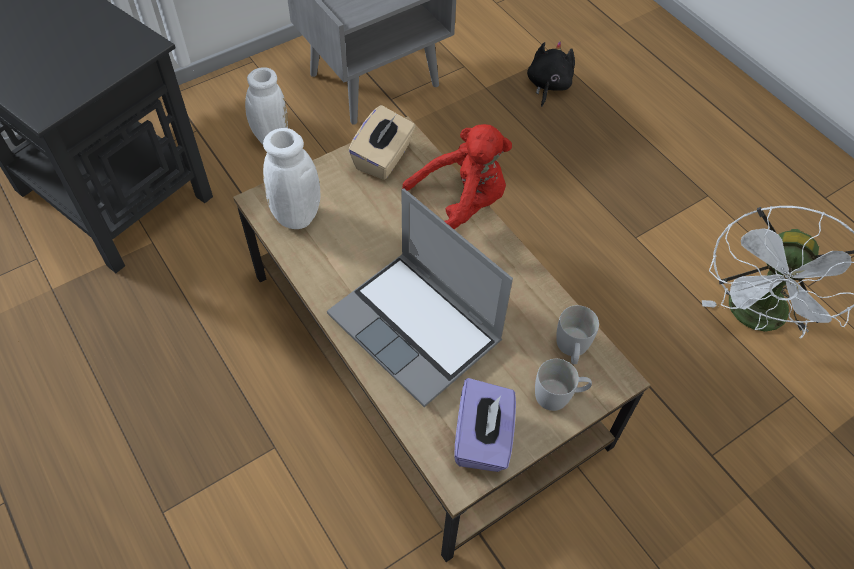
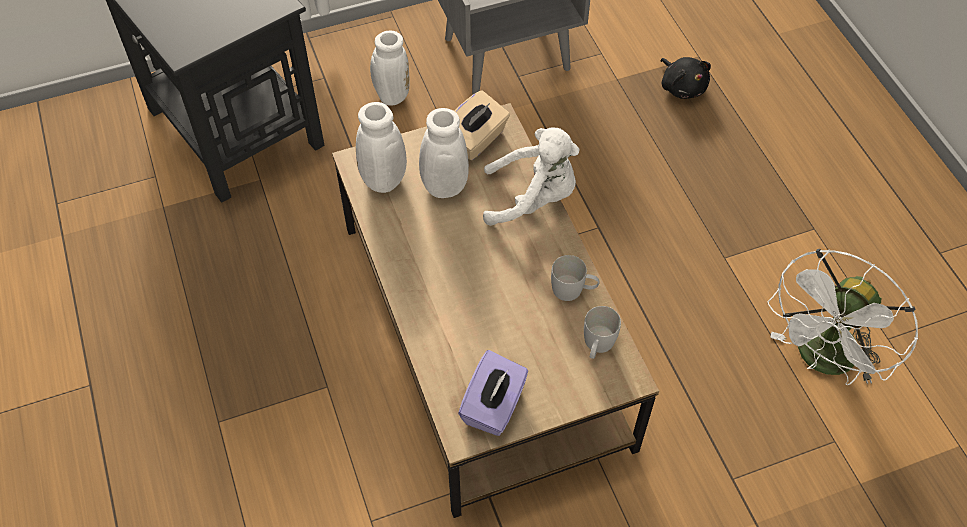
camera: 15 degrees right, 0 degrees up
laptop [327,188,513,407] -> none
red plush toy [402,124,512,229] -> white plush toy [483,127,579,226]
black plush toy [527,41,575,107] -> black plush toy turned 120 degrees clockwise [660,57,711,99]
white mug [535,359,592,411] -> white mug moved to [551,255,599,301]
none -> white vase [419,108,469,198]

